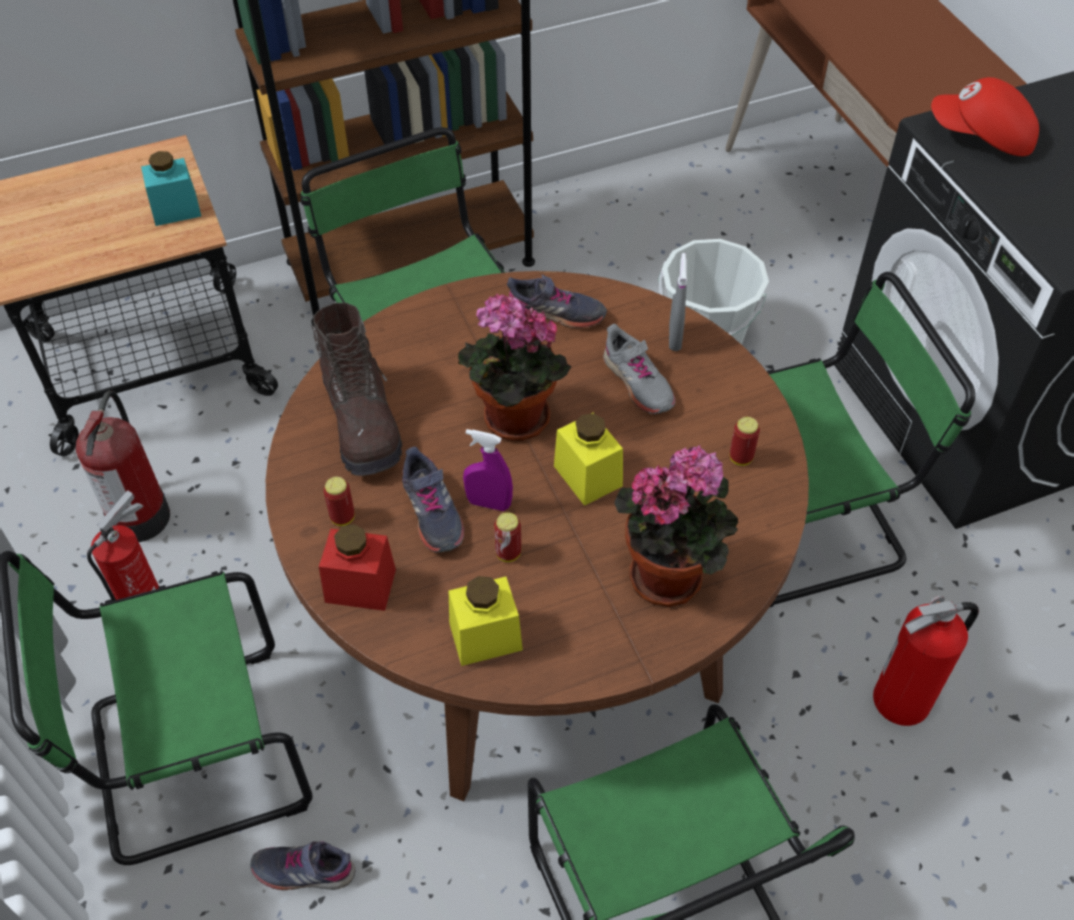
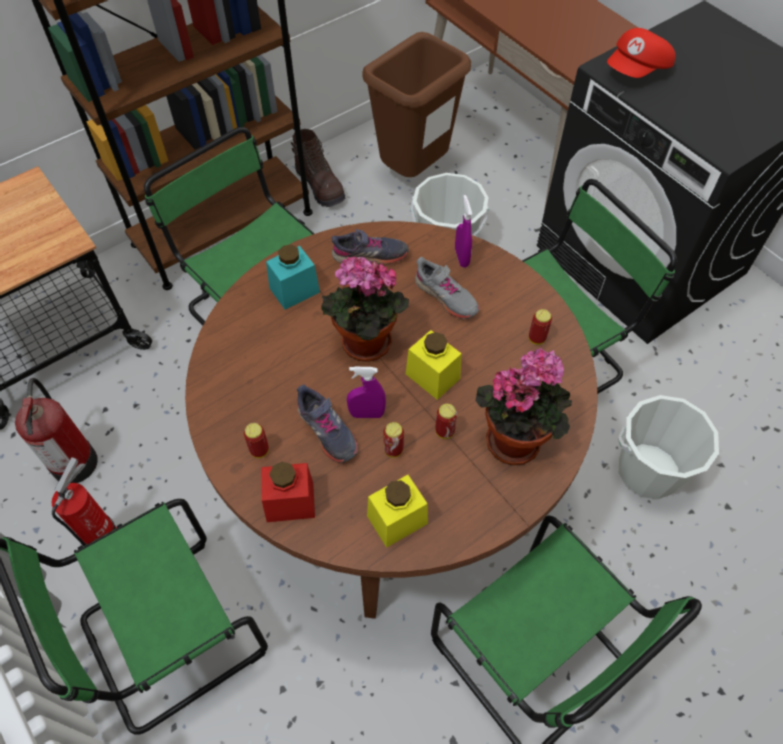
camera: 15 degrees left, 5 degrees up
turquoise jar [141,151,201,226] -> turquoise jar moved to [266,245,320,310]
grey shoe [250,841,355,890] -> none
brown boot [311,303,402,476] -> brown boot moved to [291,129,345,207]
grey spray bottle [669,253,687,351] -> purple spray bottle [455,195,472,267]
fire extinguisher [873,596,979,726] -> white bucket [618,395,719,500]
red cap [931,77,1039,156] -> red cap turned 45 degrees counterclockwise [607,28,676,78]
none -> brown trash can [362,32,471,177]
none -> can [435,404,457,439]

